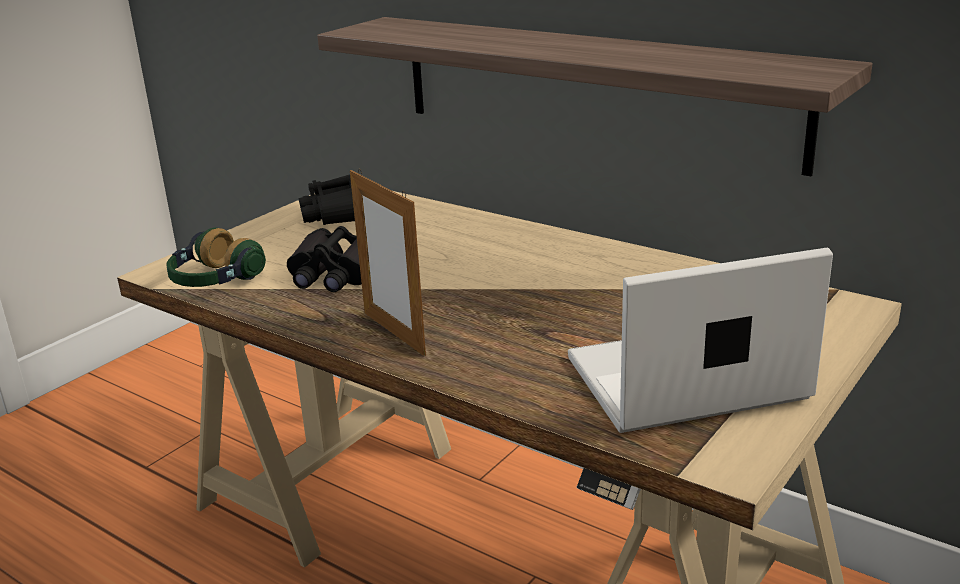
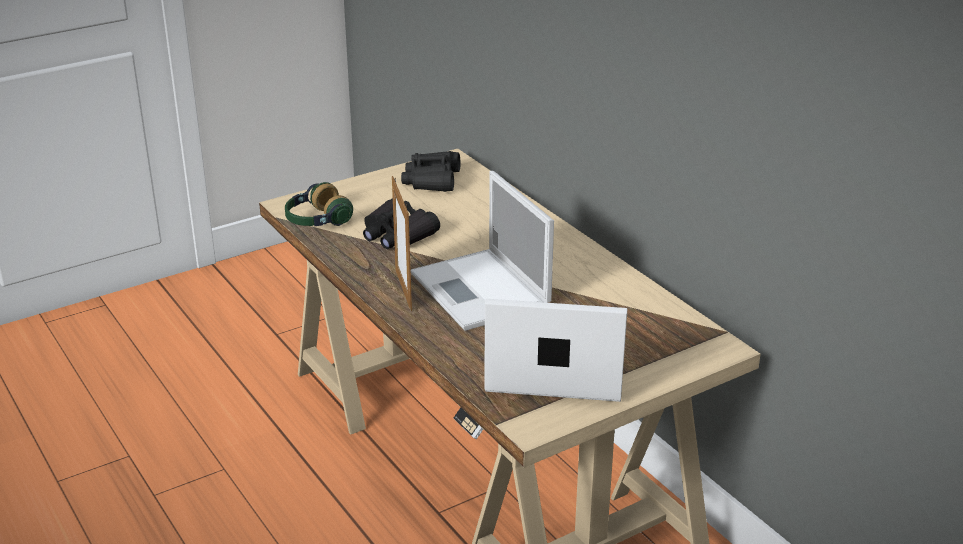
camera: 20 degrees right, 5 degrees up
shelf [317,17,872,176] -> none
none -> laptop [411,171,554,331]

